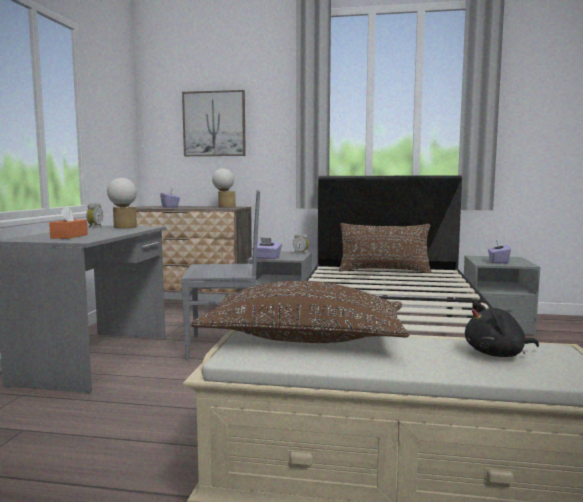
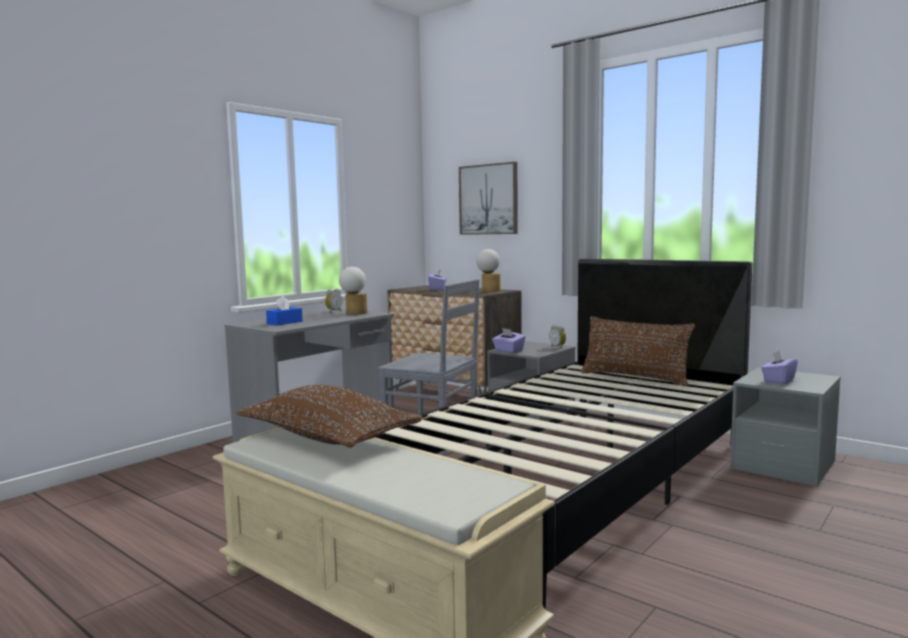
camera: 30 degrees right, 0 degrees up
orange tissue box [49,206,88,239] -> blue tissue box [266,296,303,326]
black plush toy [465,302,539,357] -> none

